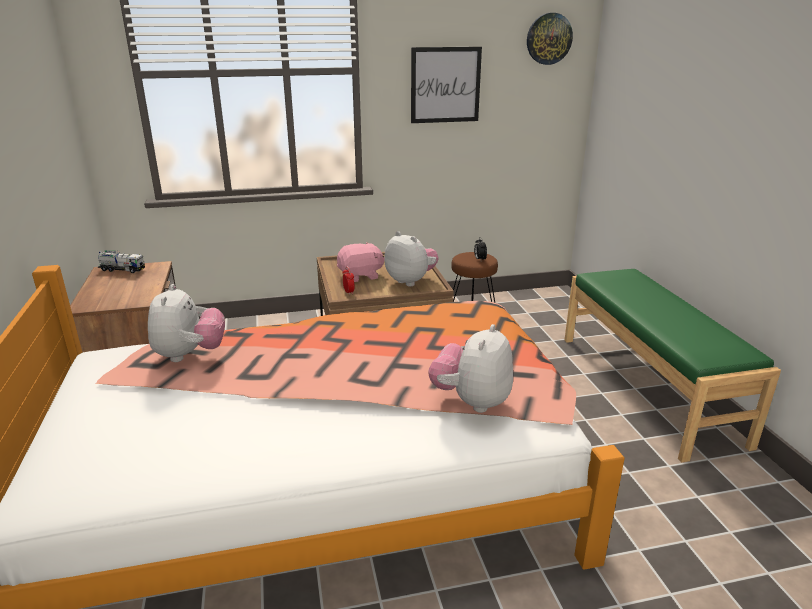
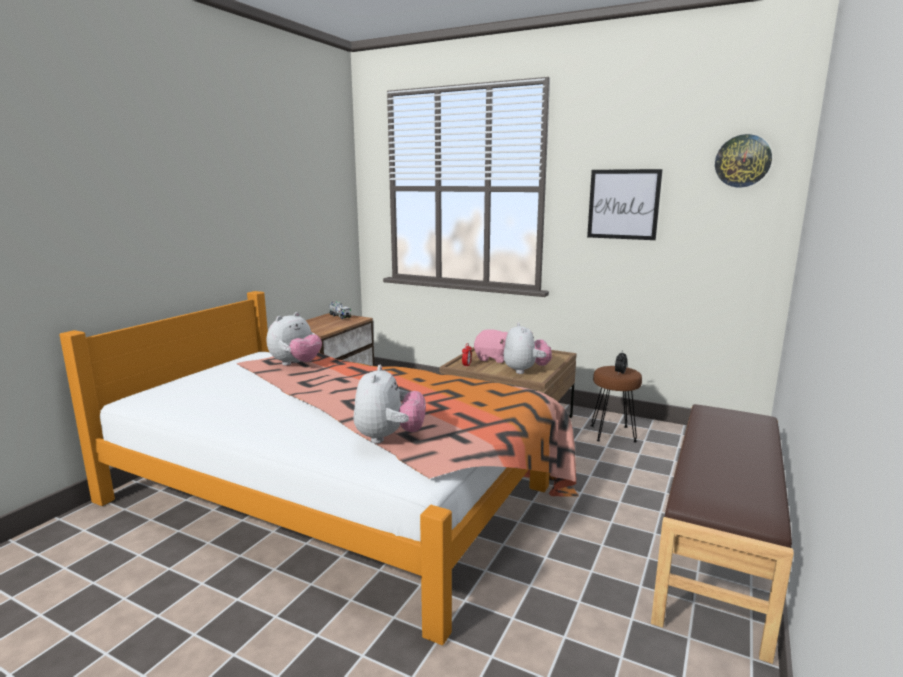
camera: 40 degrees right, 10 degrees down
plush toy [428,324,513,413] -> plush toy turned 120 degrees clockwise [353,365,426,444]
green bench [564,269,781,462] -> brown bench [651,404,794,664]

